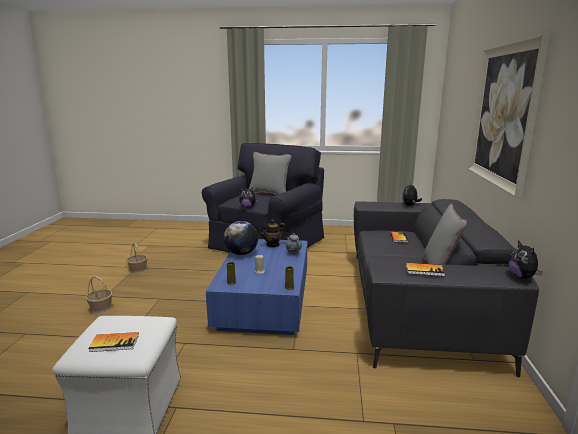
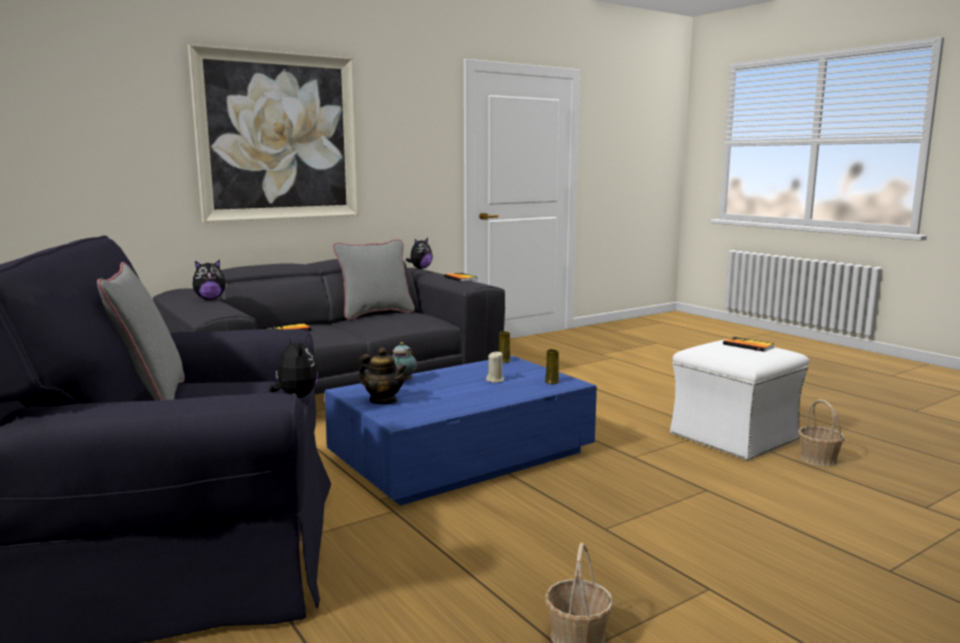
camera: 130 degrees left, 5 degrees down
basket [86,276,113,315] -> basket moved to [799,399,845,466]
globe [224,221,258,255] -> none

